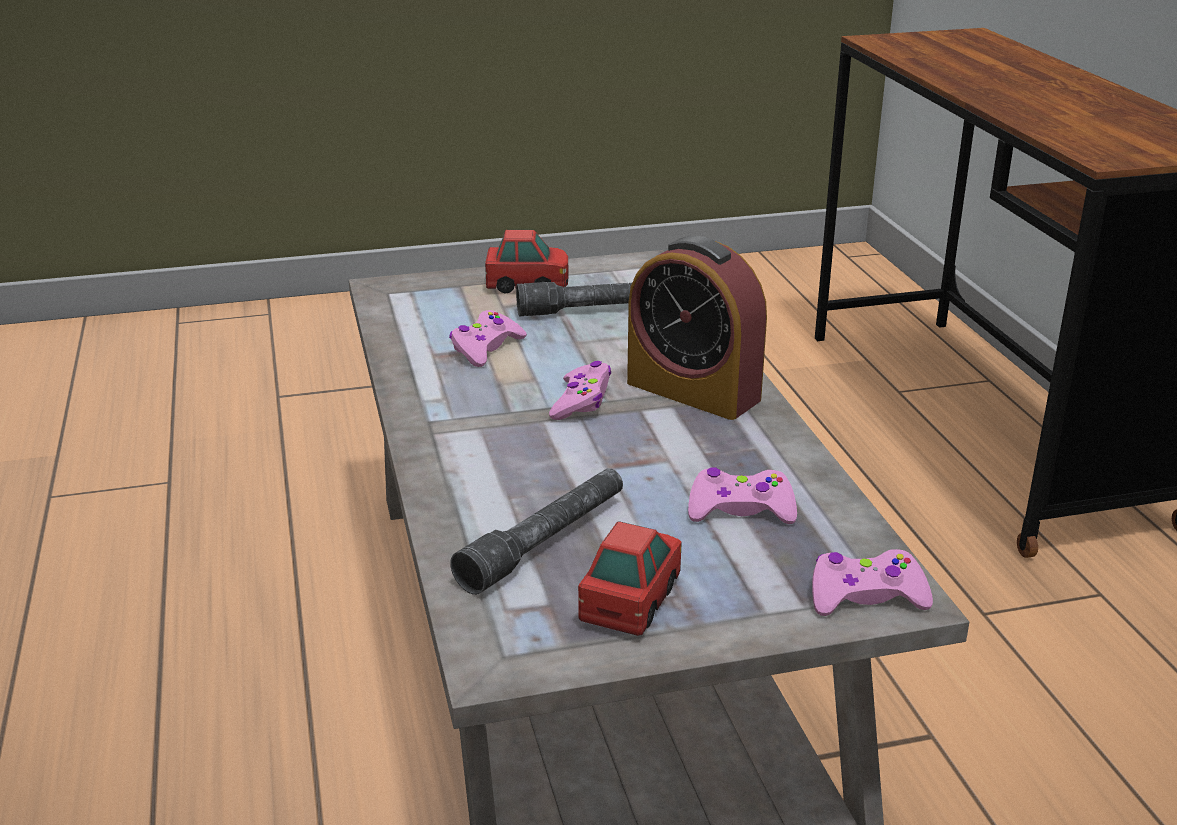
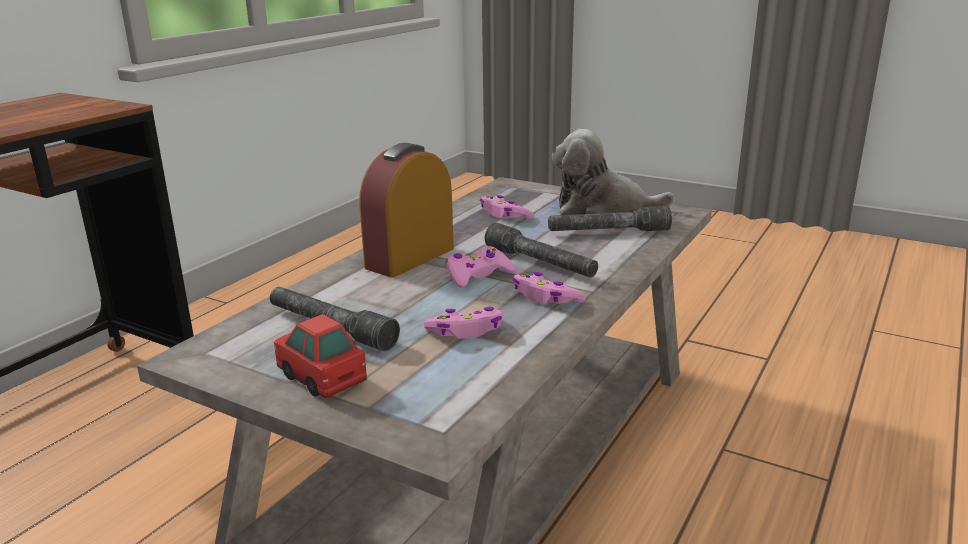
camera: 135 degrees left, 5 degrees down
toy car [578,521,682,636] -> plush toy [552,129,675,215]
alarm clock [627,236,767,420] -> alarm clock turned 135 degrees counterclockwise [359,143,454,277]
pink game controller [812,549,933,616] -> pink game controller moved to [512,272,586,304]
none -> grey flashlight [485,223,598,277]

